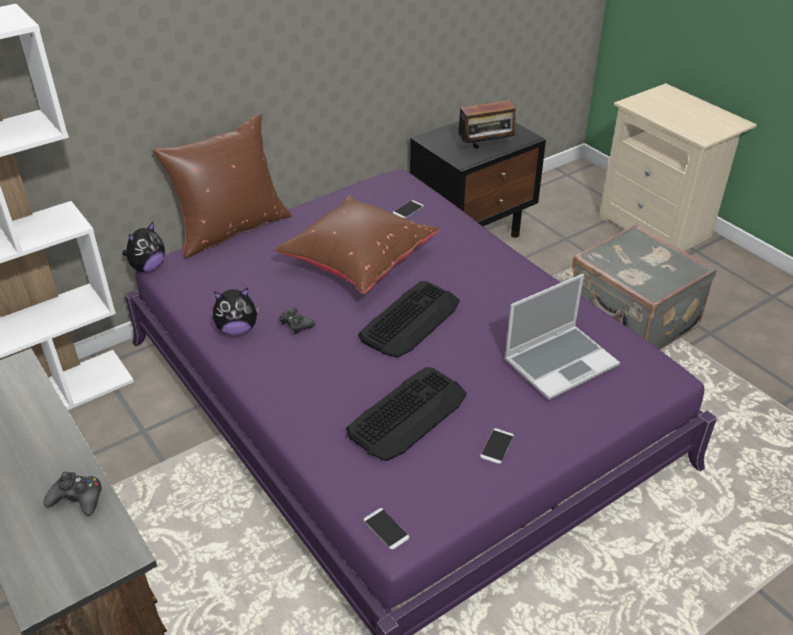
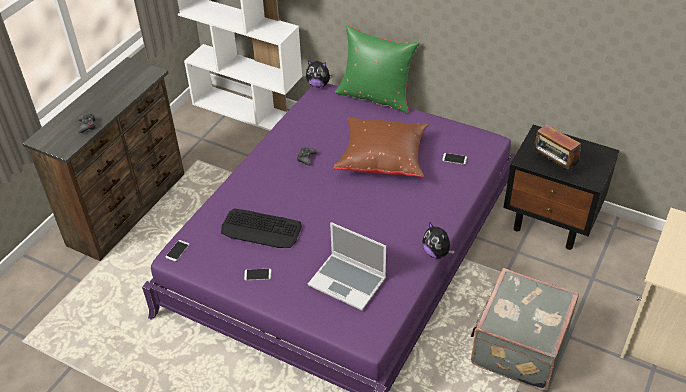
camera: 65 degrees right, 5 degrees up
brown pillow [153,113,292,258] -> green pillow [335,25,420,114]
plush toy [213,288,260,336] -> plush toy moved to [422,222,455,259]
keyboard [358,281,460,358] -> none

